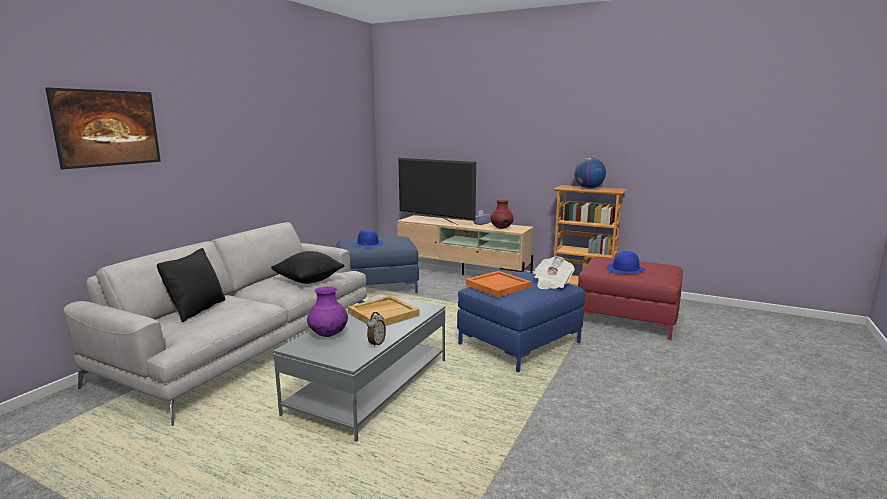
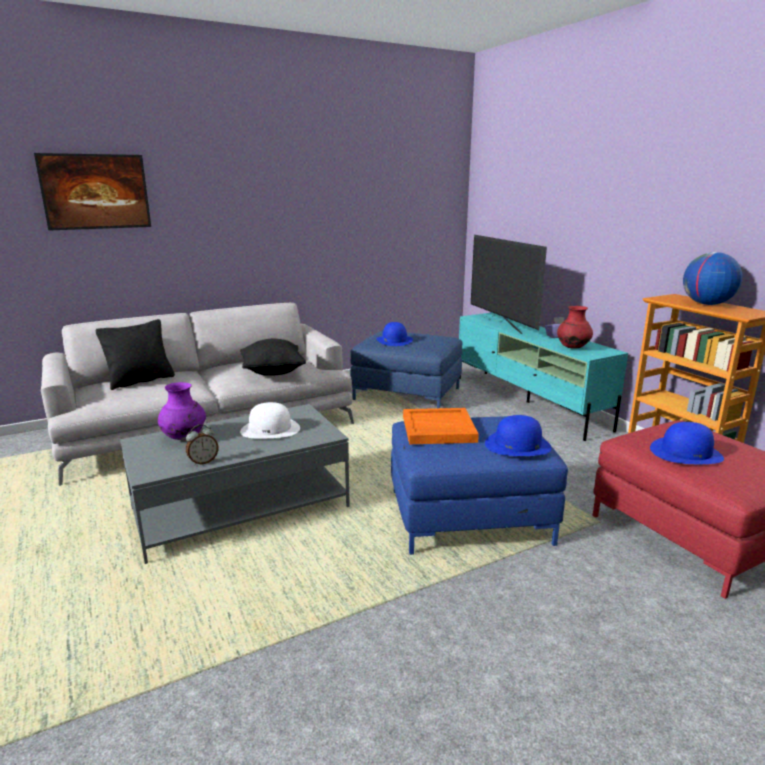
camera: 35 degrees right, 5 degrees up
beige tray [348,296,419,326] -> white hat [240,402,300,439]
beige tv stand [397,215,534,275] -> turquoise tv stand [459,312,628,441]
newspaper [534,256,575,289] -> blue hat [485,415,552,456]

